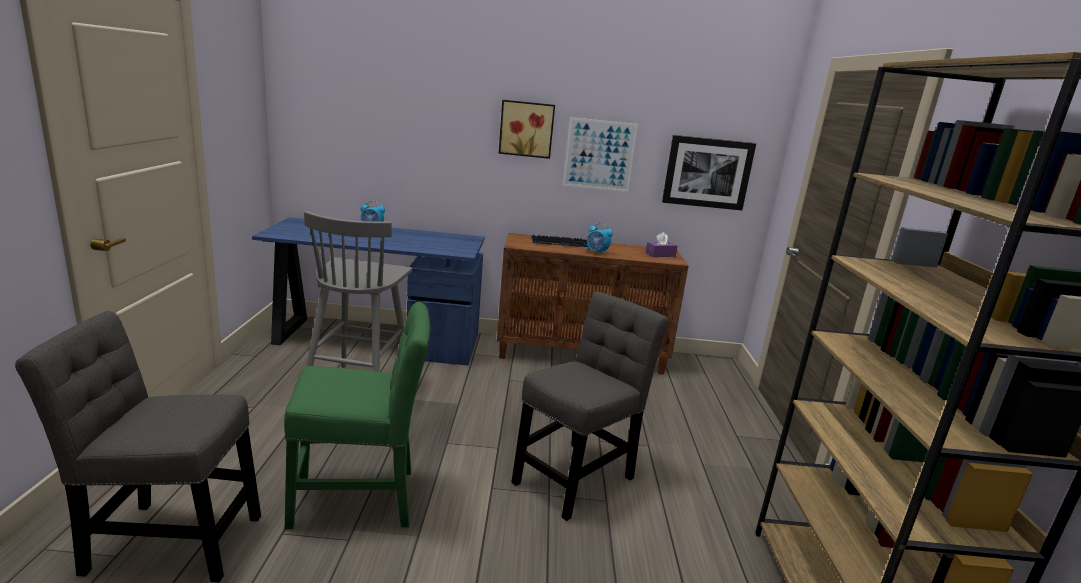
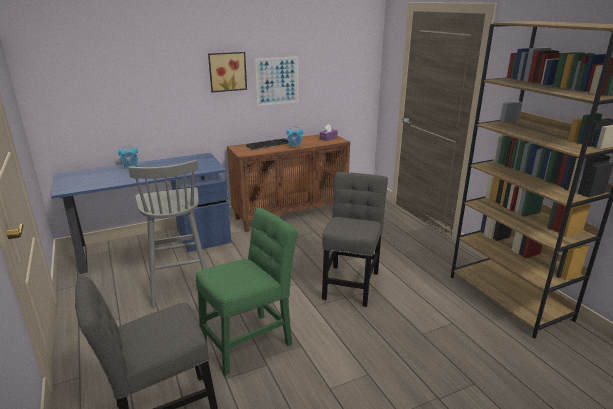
camera: 25 degrees left, 5 degrees up
picture [662,135,756,211] -> none

